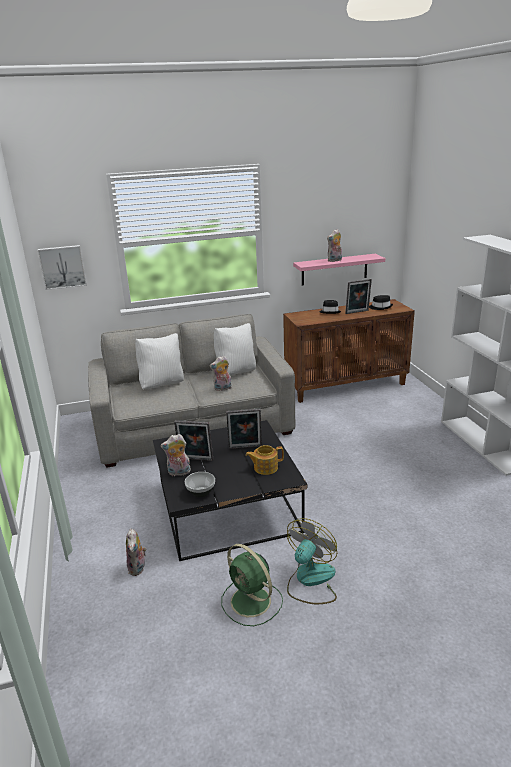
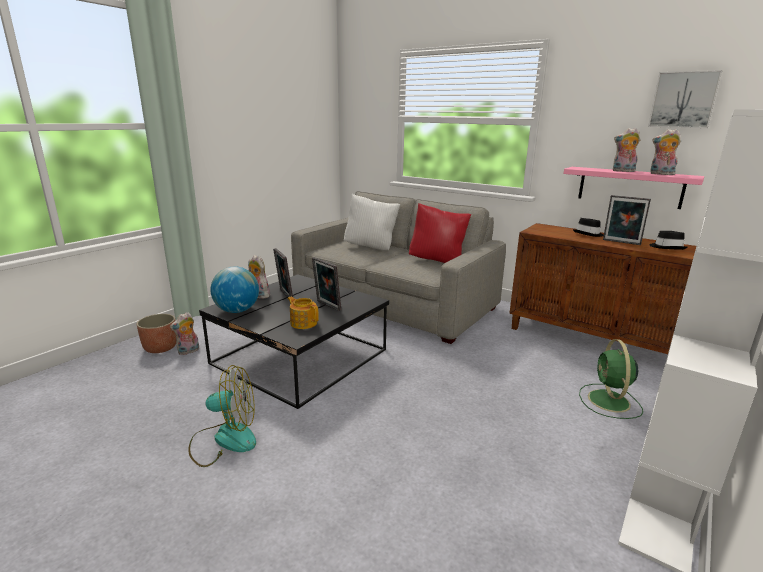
camera: 50 degrees right, 5 degrees down
picture [38,245,87,290] -> picture moved to [648,70,722,128]
bowl [185,472,215,497] -> globe [210,266,259,313]
plush toy [210,355,232,391] -> plush toy moved to [650,129,681,175]
white pillow [214,323,256,376] -> red pillow [409,203,471,263]
green fan [221,544,283,626] -> green fan moved to [579,339,643,419]
none -> planter [136,314,176,353]

